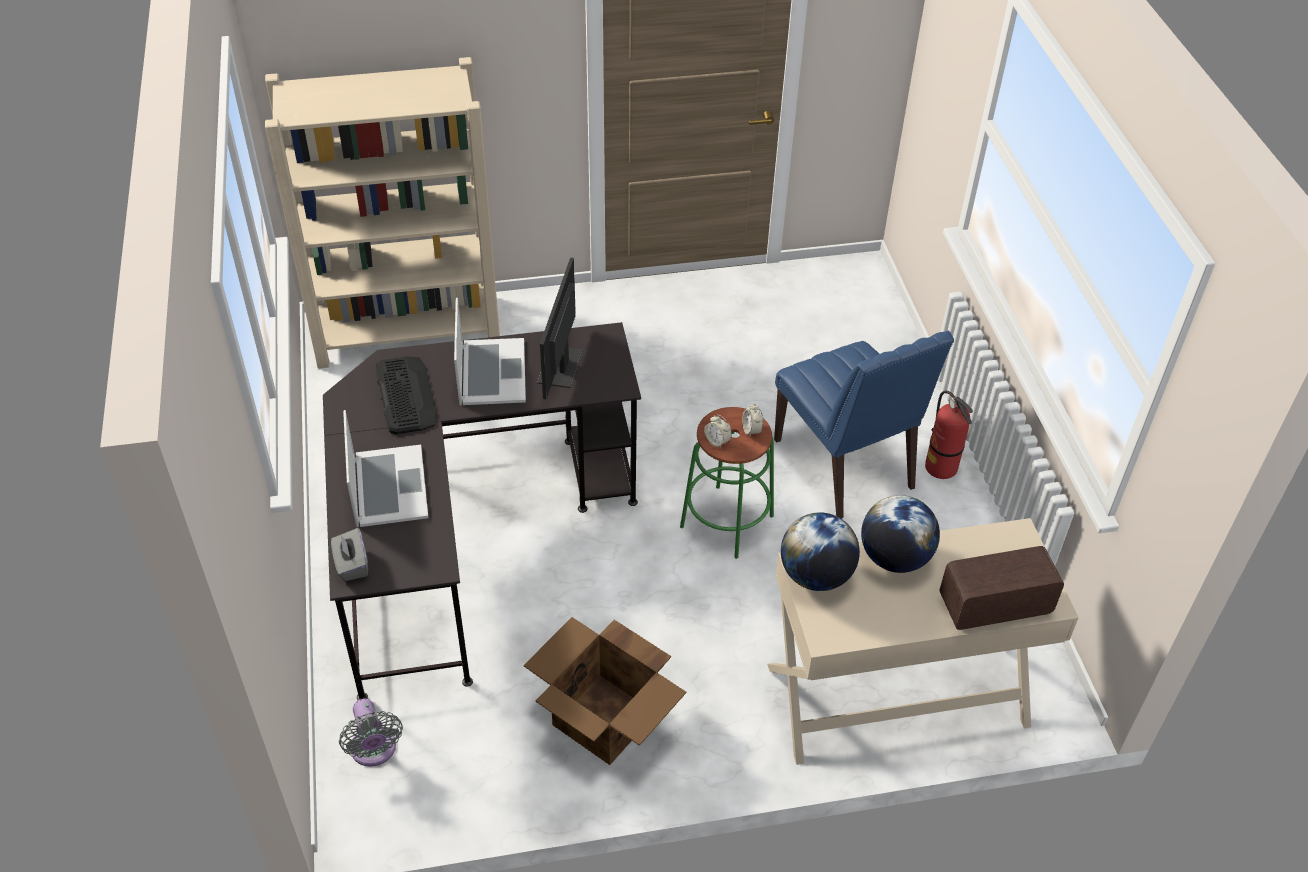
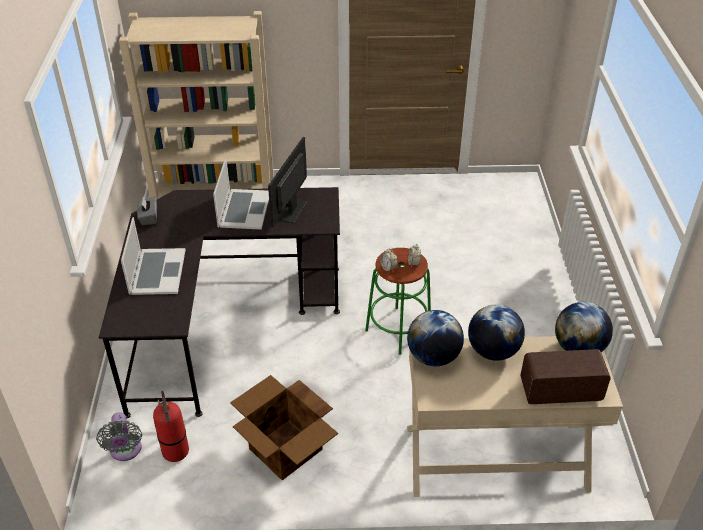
camera: 10 degrees right, 5 degrees down
grey tissue box [331,528,368,581] -> grey tissue box moved to [137,196,157,225]
keyboard [376,356,437,435] -> none
blue chair [774,331,954,519] -> none
fire extinguisher [925,391,973,479] -> fire extinguisher moved to [153,391,189,462]
none -> globe [555,302,613,352]

